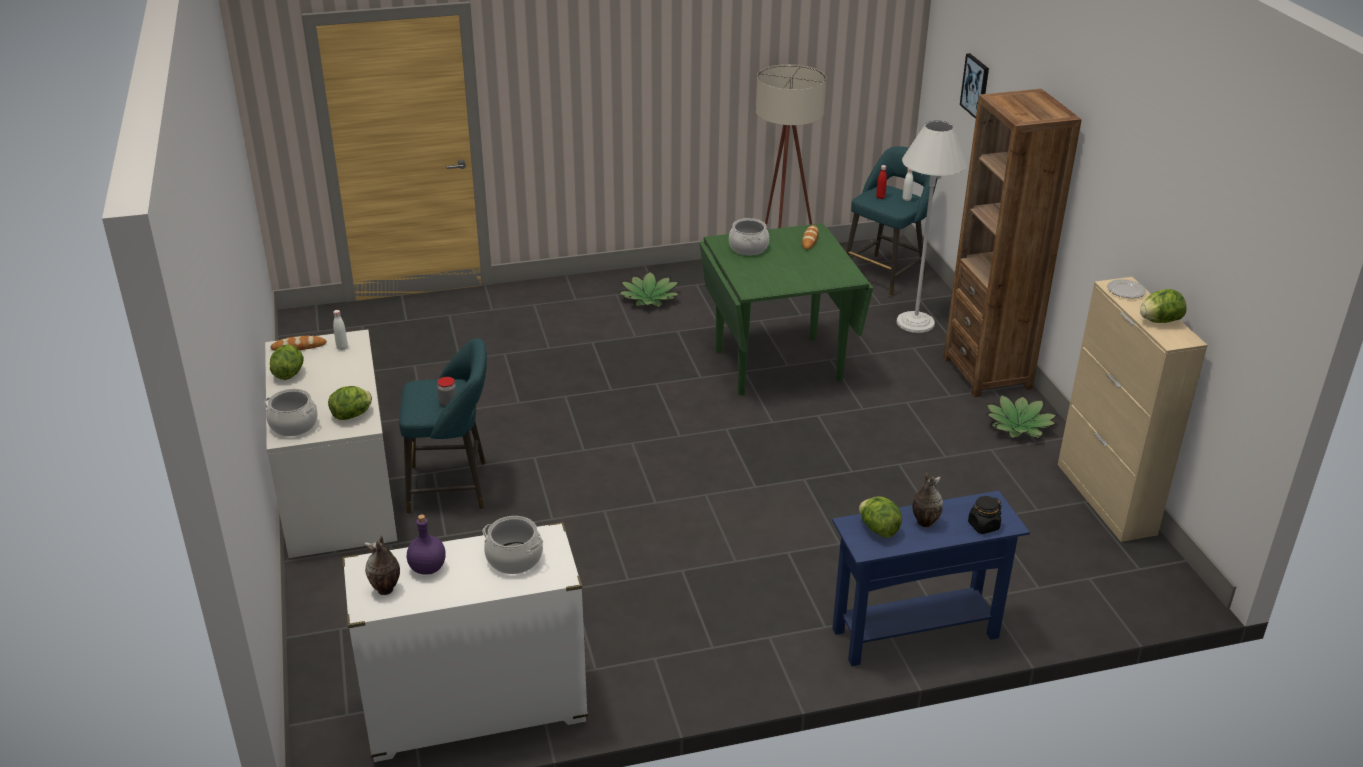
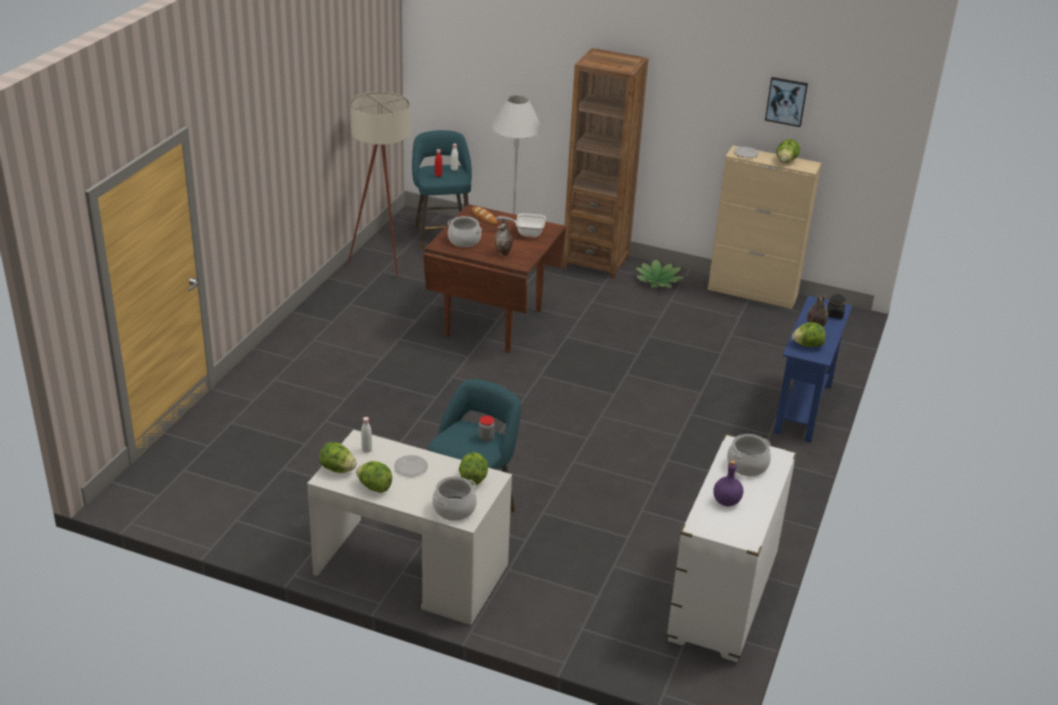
camera: 55 degrees left, 0 degrees up
bread [270,336,327,351] -> lettuce [319,442,357,473]
vase [364,535,400,595] -> vase moved to [495,219,513,256]
potted plant [618,271,680,307] -> none
green dining table [699,223,873,396] -> brown dining table [423,204,566,353]
picture [960,53,989,119] -> picture moved to [765,77,808,127]
none -> plate [394,455,428,476]
none -> frying pan [495,213,546,237]

